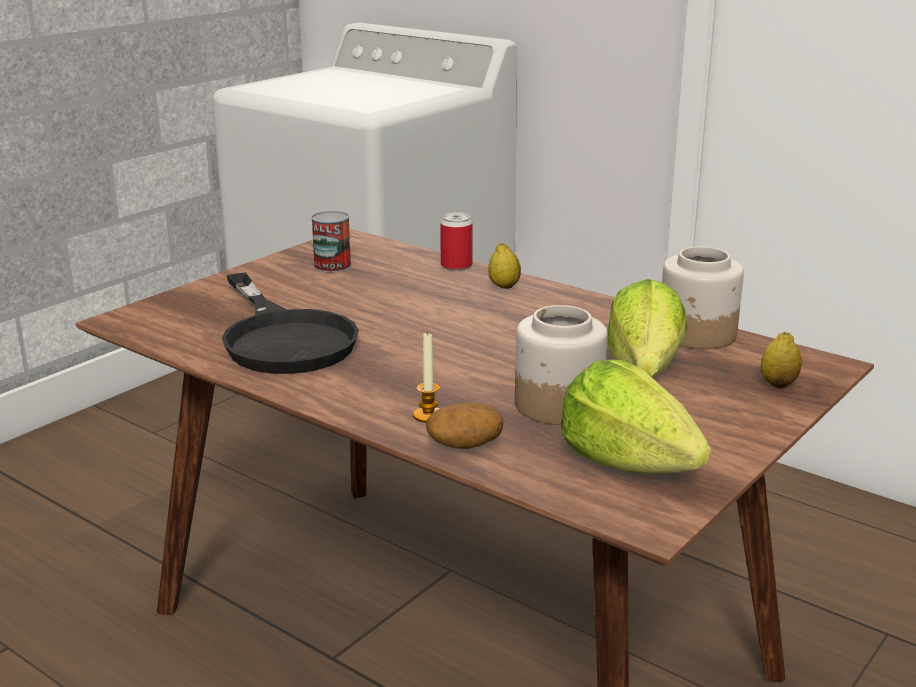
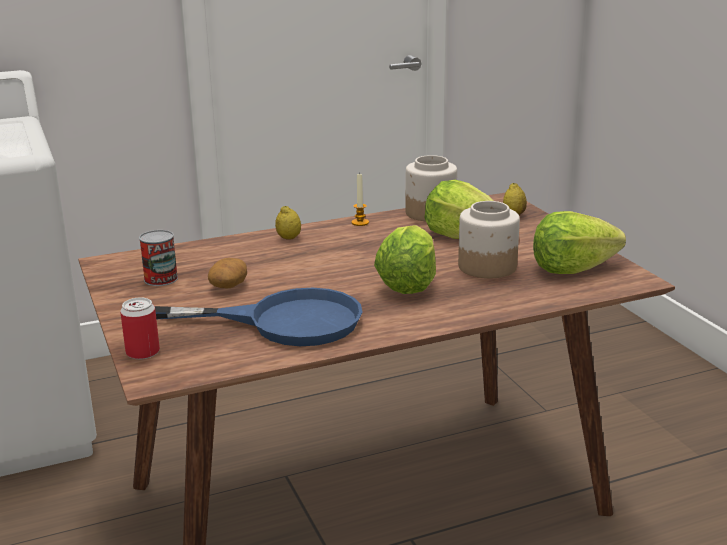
camera: 60 degrees left, 0 degrees up
black frying pan [222,273,359,374] -> blue frying pan [155,288,362,346]
candle [413,331,440,423] -> candle moved to [351,172,369,226]
potato [426,403,503,449] -> potato moved to [208,258,247,288]
can [440,212,473,271] -> can moved to [120,297,160,359]
none -> lettuce [374,225,436,294]

